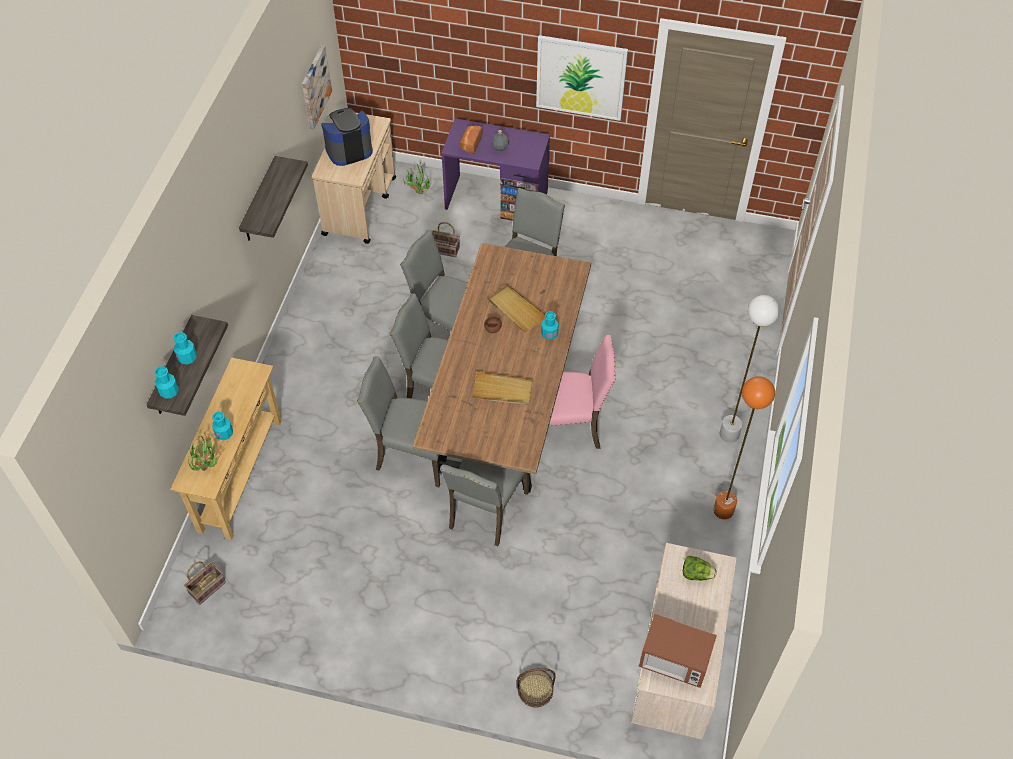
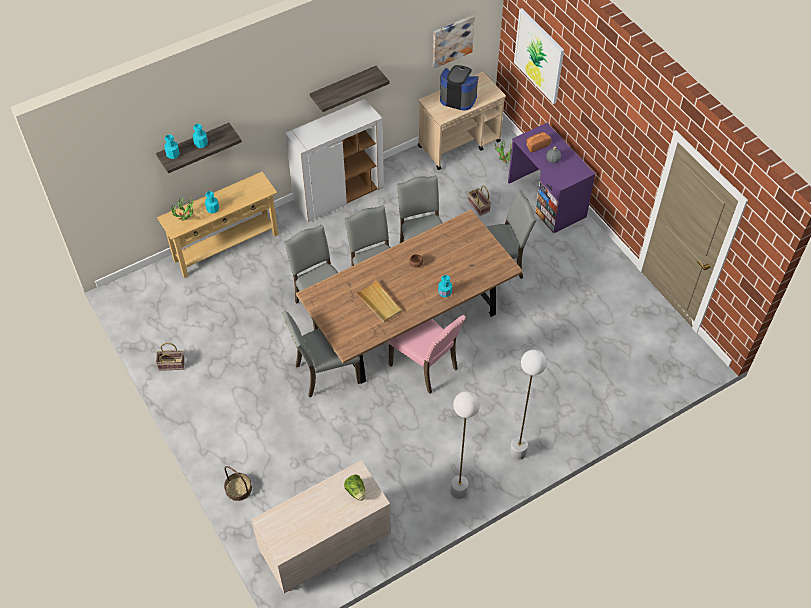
camera: 45 degrees right, 0 degrees up
basket [184,561,226,605] -> basket moved to [156,343,185,371]
beige tray [488,285,545,332] -> none
picture [536,35,628,121] -> picture moved to [514,8,564,104]
microwave [639,614,717,688] -> none
orange floor lamp [713,376,775,519] -> white floor lamp [451,391,480,499]
none -> white cabinet [285,99,384,222]

